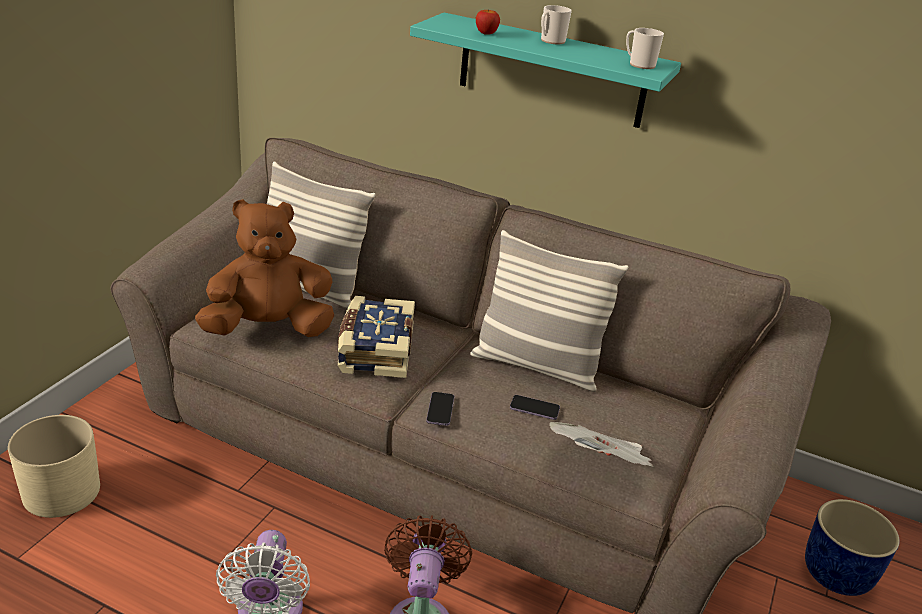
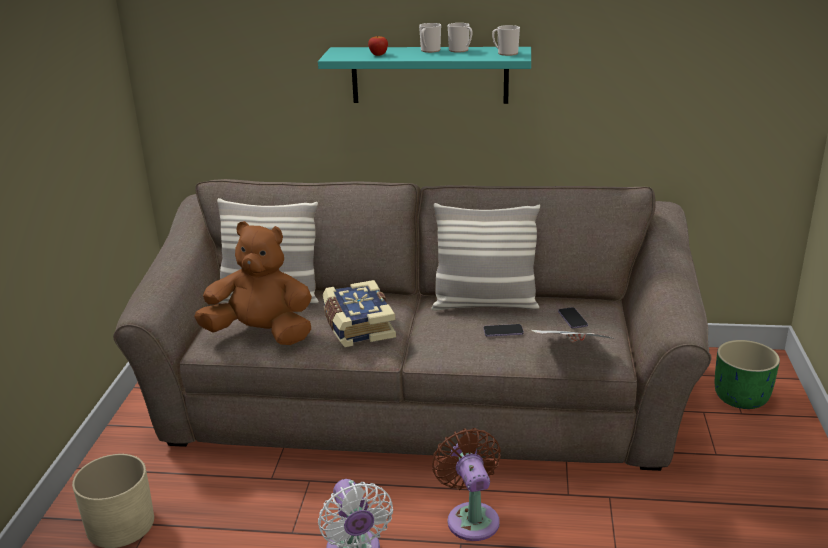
camera: 15 degrees left, 5 degrees down
brown plush toy [195,199,334,337] -> brown plush toy turned 45 degrees clockwise [194,221,312,345]
phone [426,392,454,426] -> phone moved to [558,307,588,329]
blue planter [805,499,900,596] -> green planter [715,340,780,409]
none -> mug [448,23,473,53]

